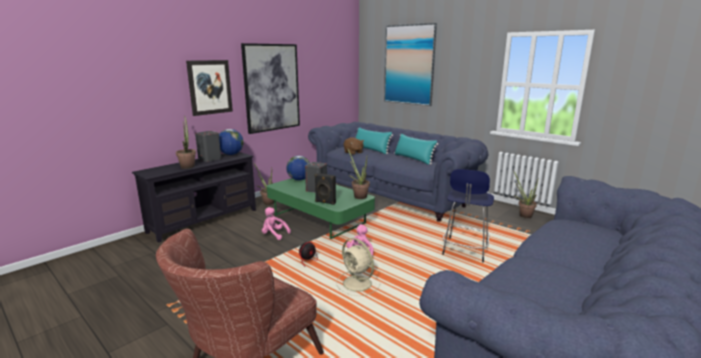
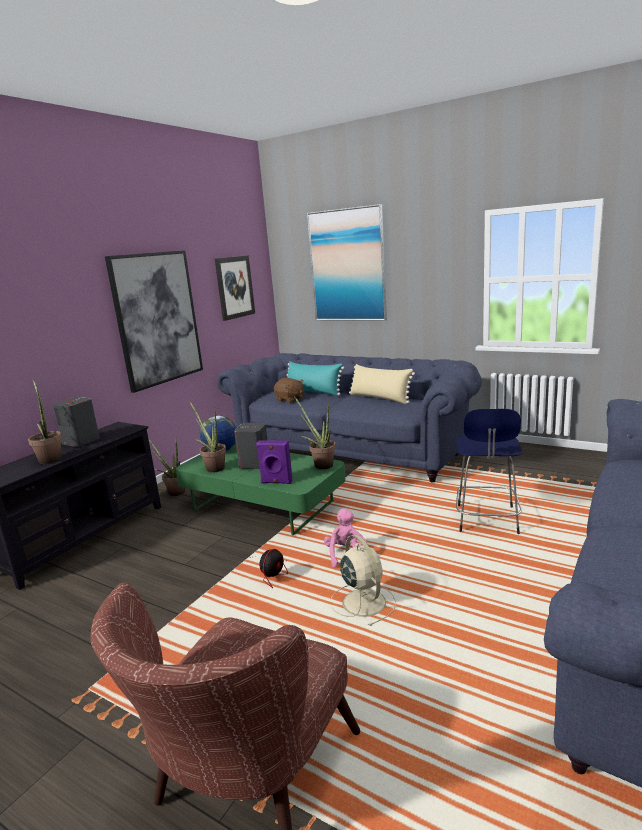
camera: 10 degrees left, 0 degrees up
picture [186,60,233,116] -> picture moved to [215,255,255,321]
globe [219,129,243,155] -> none
pink plush toy [262,207,291,240] -> none
black speaker [315,173,336,205] -> purple speaker [256,440,293,484]
beige fan [336,238,380,296] -> beige fan turned 150 degrees counterclockwise [330,534,396,626]
turquoise pillow [394,134,438,165] -> beige pillow [349,364,415,404]
potted plant [513,170,539,218] -> potted plant moved to [189,401,226,473]

